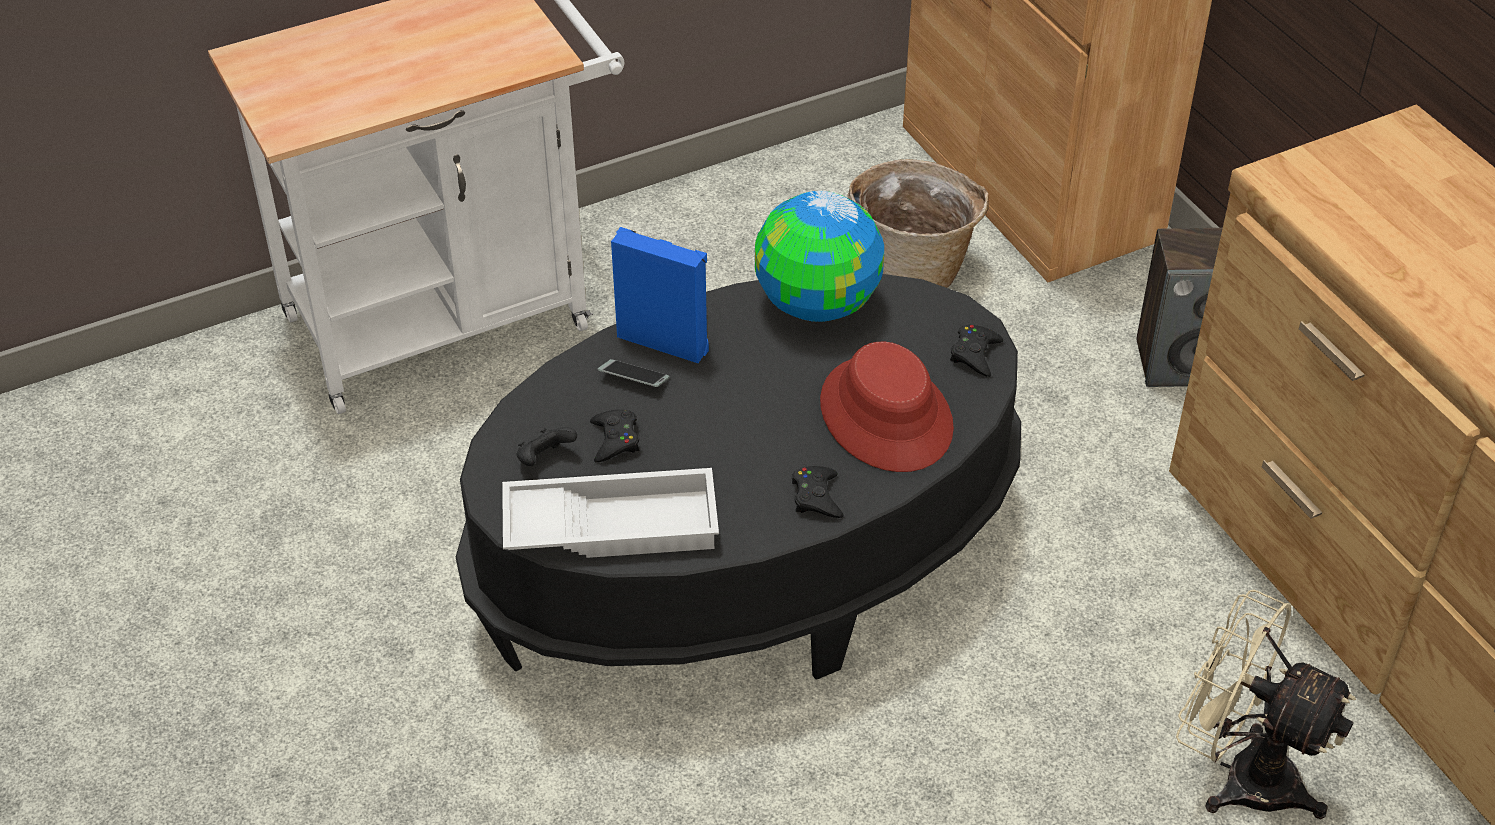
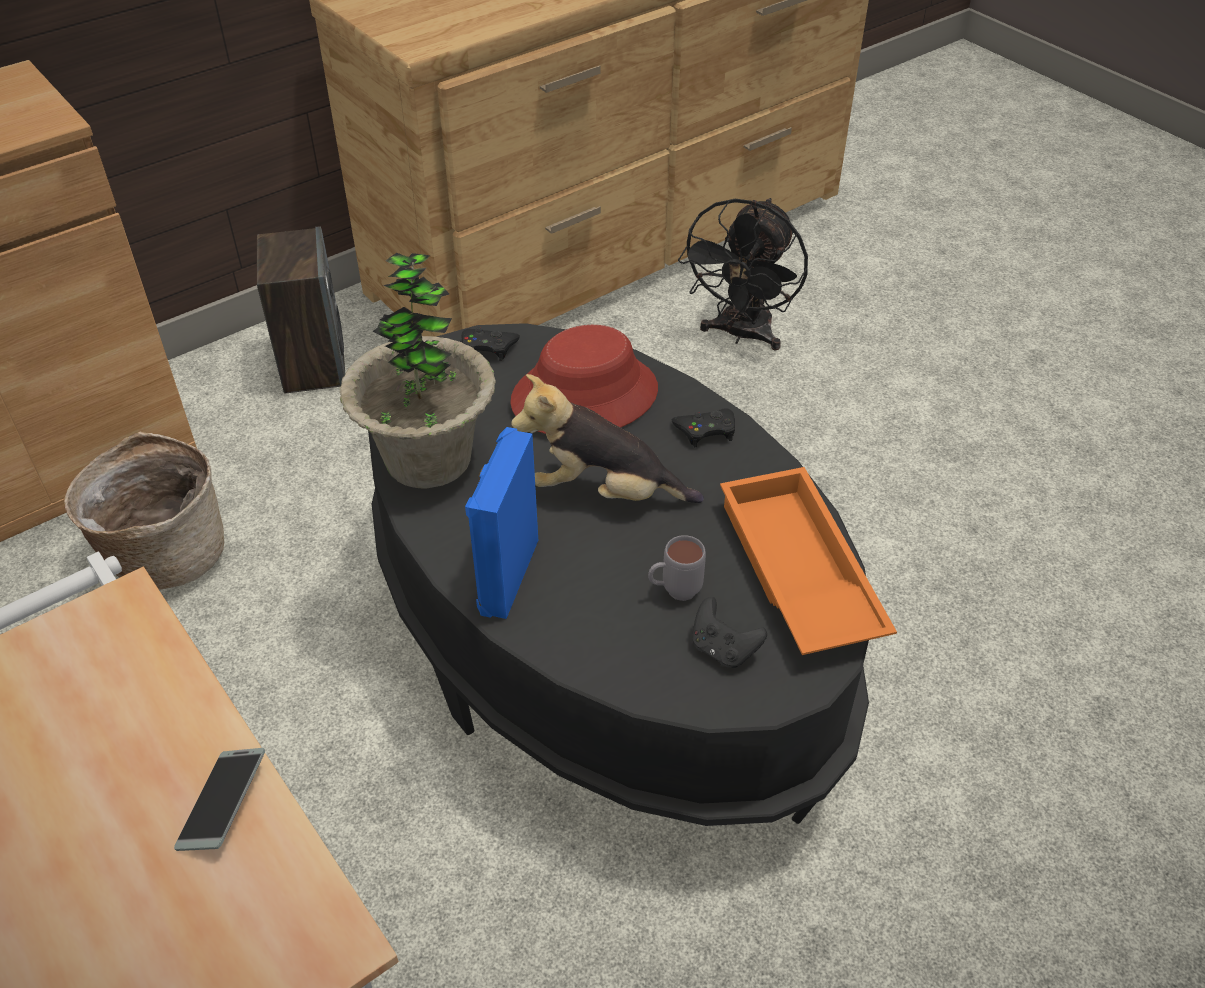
camera: 100 degrees left, 0 degrees up
white tray [502,468,719,558] -> orange tray [720,467,897,655]
black game controller [590,410,639,463] -> grey mug [648,535,706,601]
phone [598,359,670,387] -> phone moved to [174,748,265,851]
globe [755,191,884,322] -> potted plant [340,253,496,489]
beige fan [1176,589,1356,819] -> black fan [678,198,808,351]
none -> plush toy [511,374,704,503]

